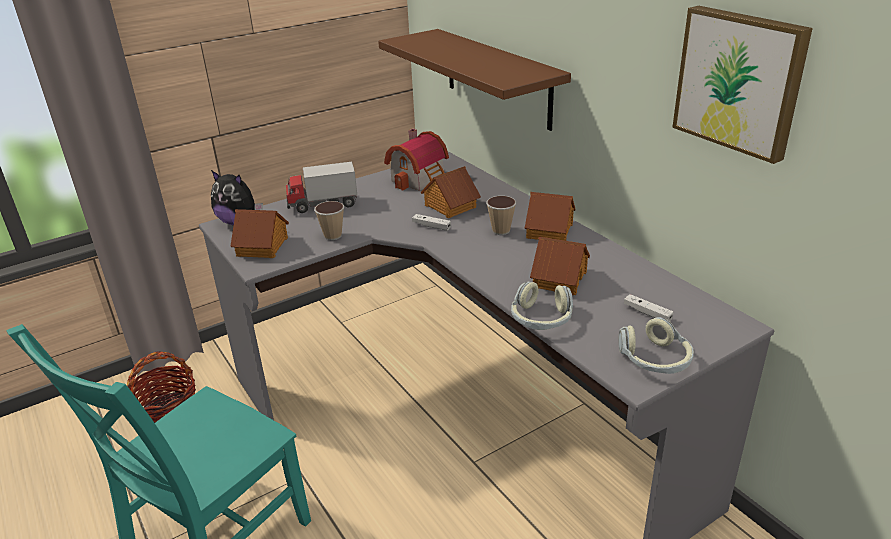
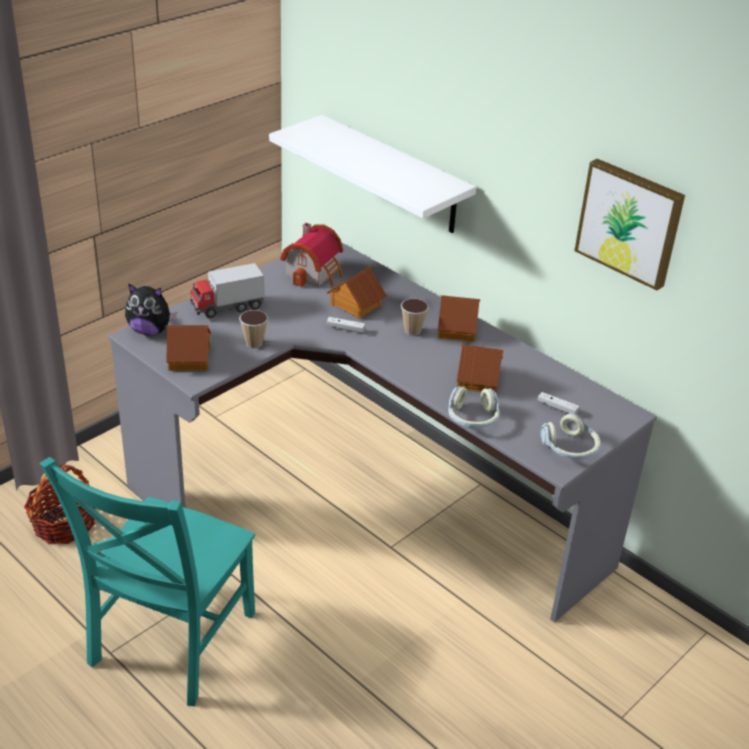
camera: 15 degrees left, 5 degrees up
brown shelf [378,29,571,131] -> white shelf [269,115,476,233]

